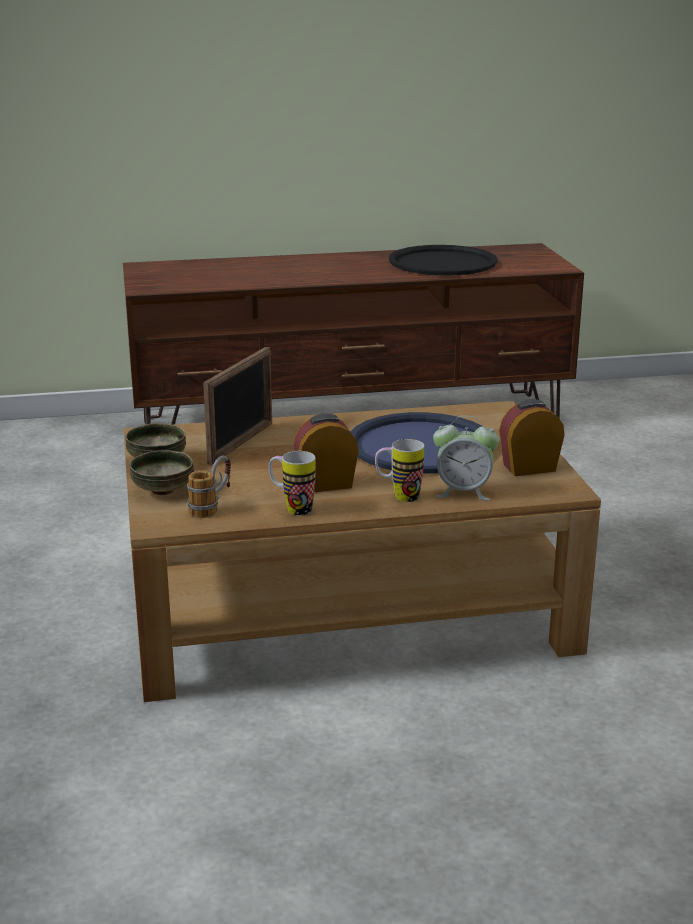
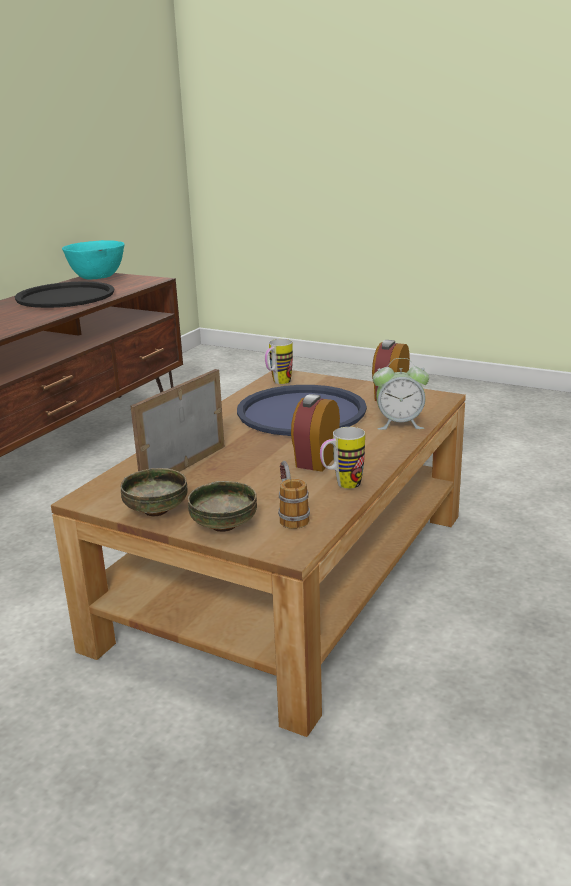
camera: 50 degrees left, 0 degrees up
picture frame [203,347,272,465] -> picture frame turned 120 degrees counterclockwise [131,369,225,472]
mug [375,439,424,502] -> mug moved to [265,339,293,384]
alarm clock [433,416,499,500] -> alarm clock turned 45 degrees clockwise [373,358,429,430]
none -> turquoise bowl [62,240,125,279]

